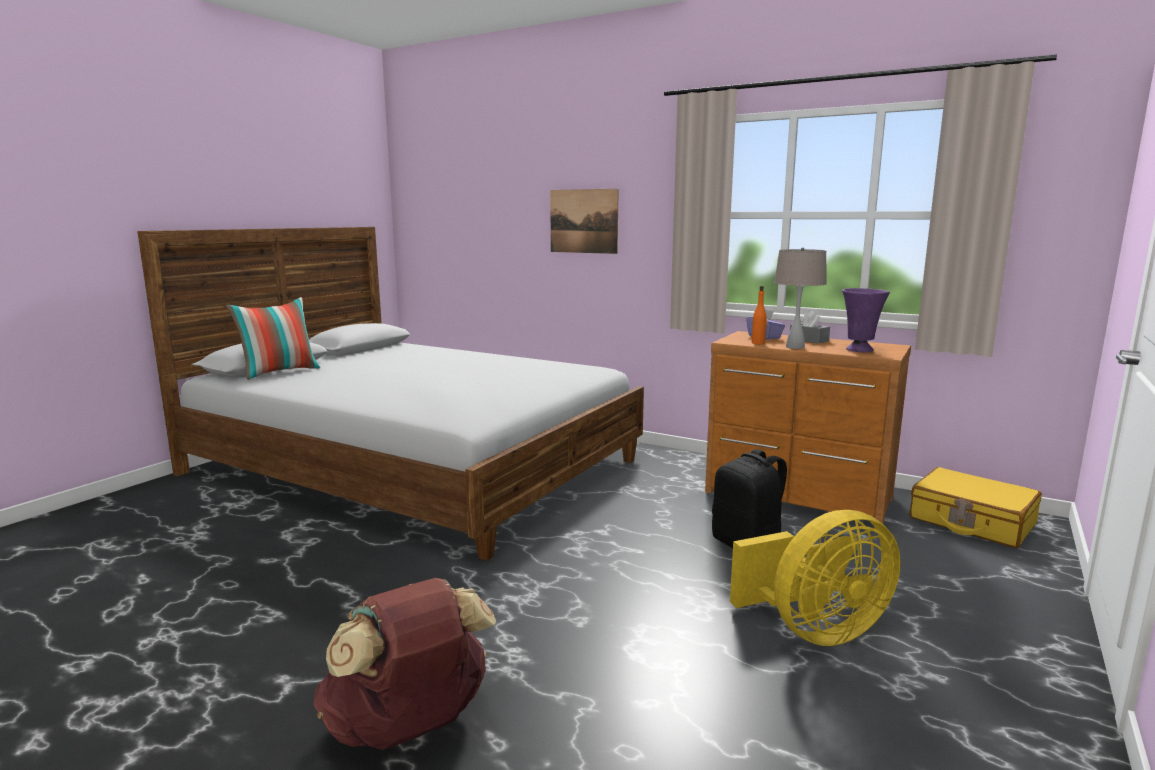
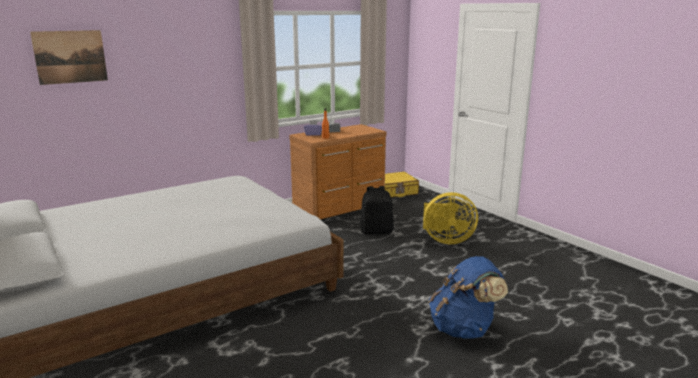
camera: 65 degrees left, 5 degrees up
pillow [226,297,321,380] -> none
brown backpack [313,578,497,750] -> blue backpack [429,256,508,339]
picture [550,189,619,254] -> picture moved to [30,30,108,85]
yellow fan [730,510,901,646] -> yellow fan turned 90 degrees clockwise [423,192,478,244]
beige table lamp [774,247,827,349] -> none
purple vase [842,288,890,352] -> none

